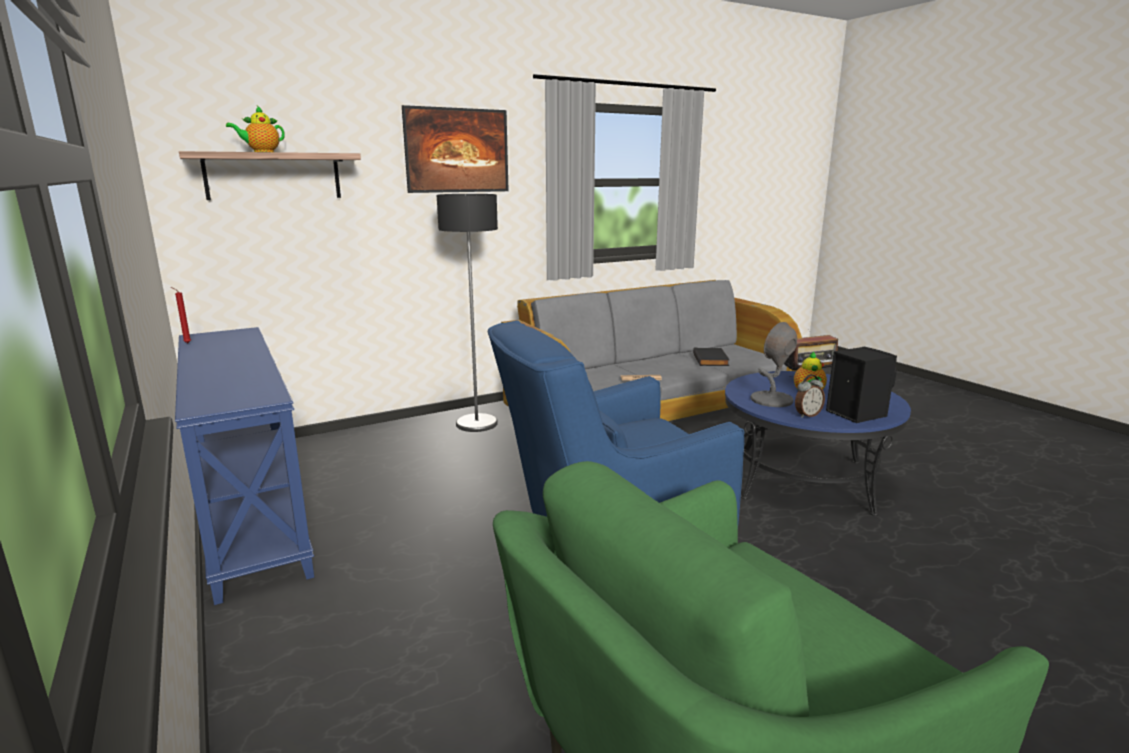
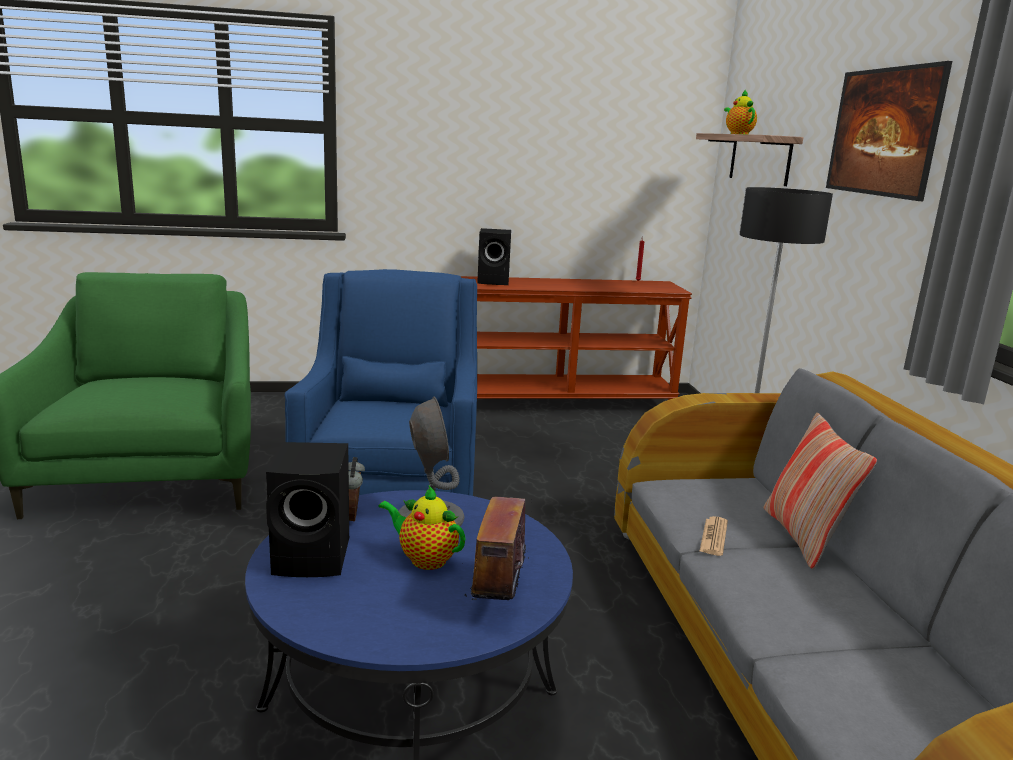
camera: 110 degrees right, 0 degrees up
blue console table [175,327,314,605] -> brown console table [461,276,692,400]
black book [693,347,730,366] -> none
none -> black speaker [477,228,511,285]
none -> pillow [763,413,877,569]

